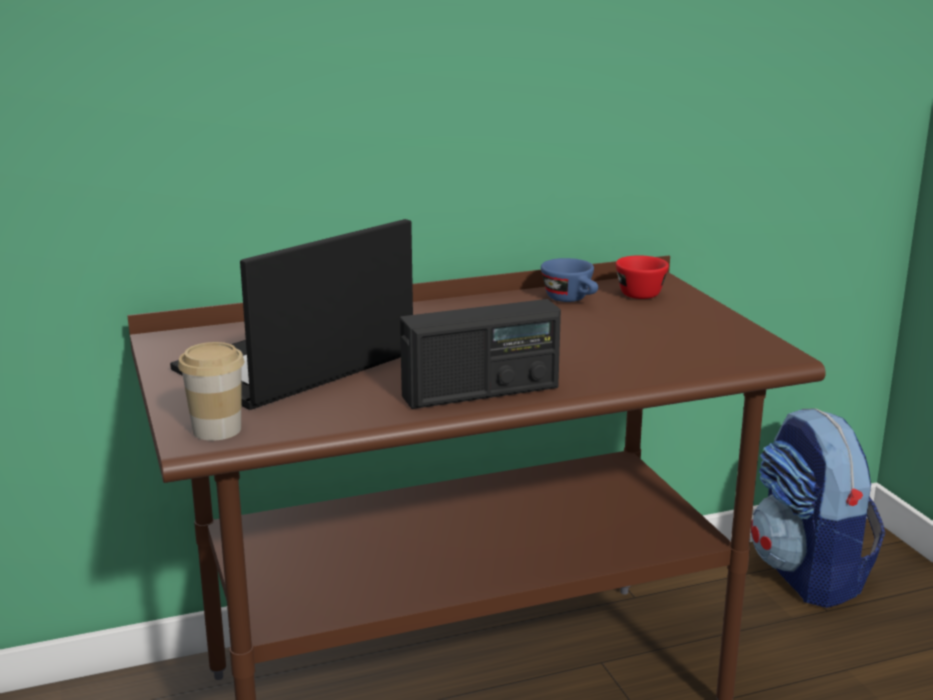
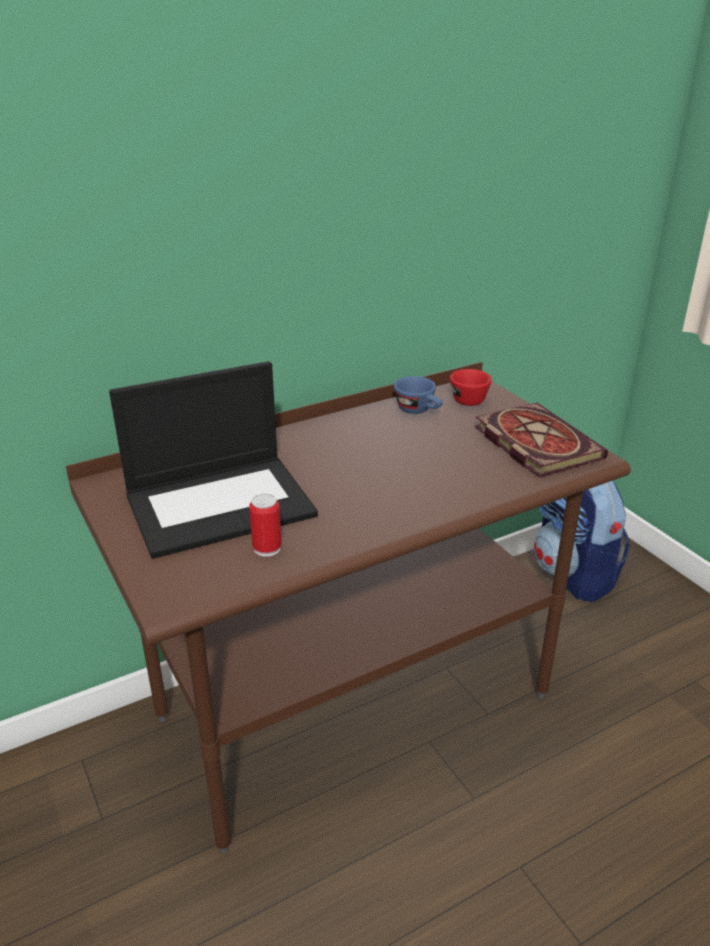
camera: 10 degrees left, 10 degrees up
laptop [170,219,413,410] -> laptop turned 150 degrees counterclockwise [109,361,318,559]
cup [178,342,245,441] -> none
radio [400,299,561,409] -> none
none -> can [249,494,282,557]
none -> book [475,403,608,478]

